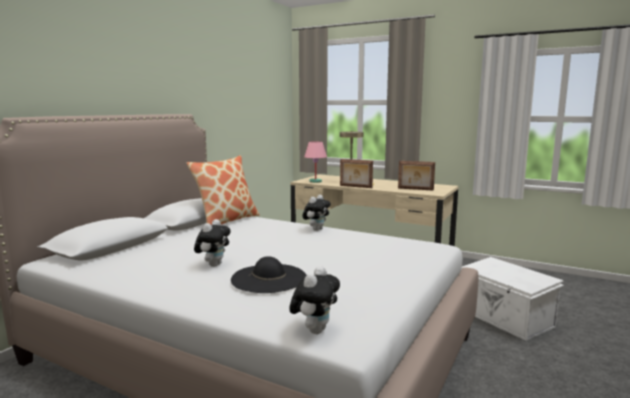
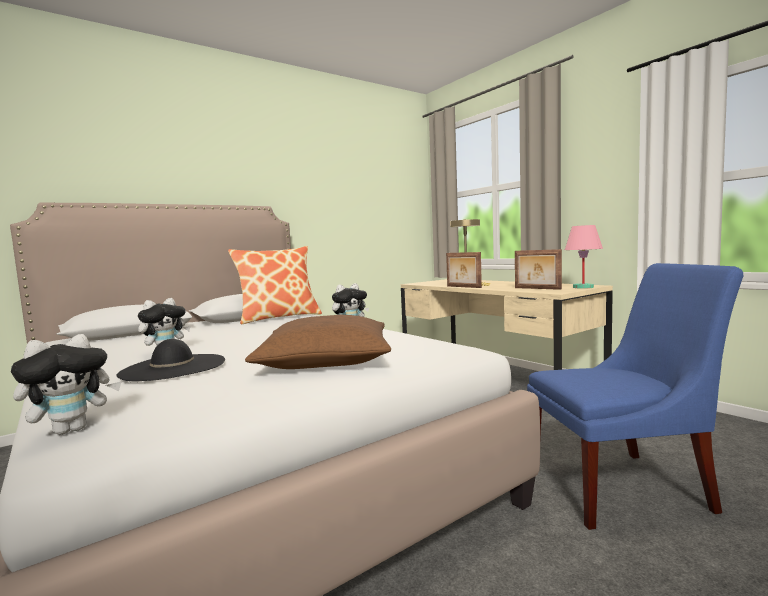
camera: 25 degrees right, 5 degrees down
pink table lamp [304,141,327,183] -> pink table lamp moved to [565,225,603,289]
white storage box [461,257,564,341] -> blue chair [527,263,743,530]
none -> brown pillow [245,315,391,369]

